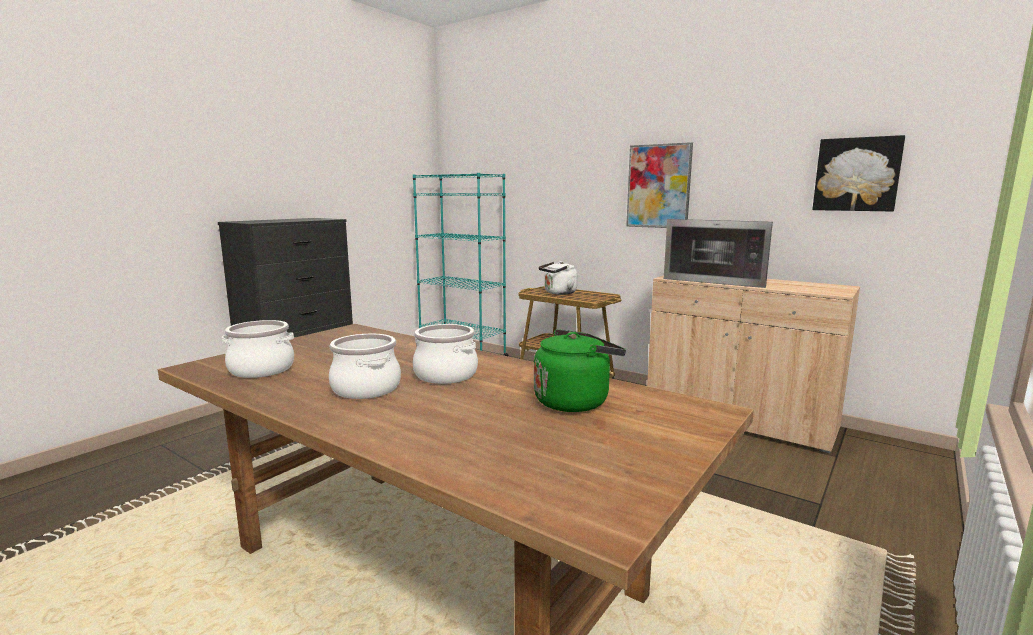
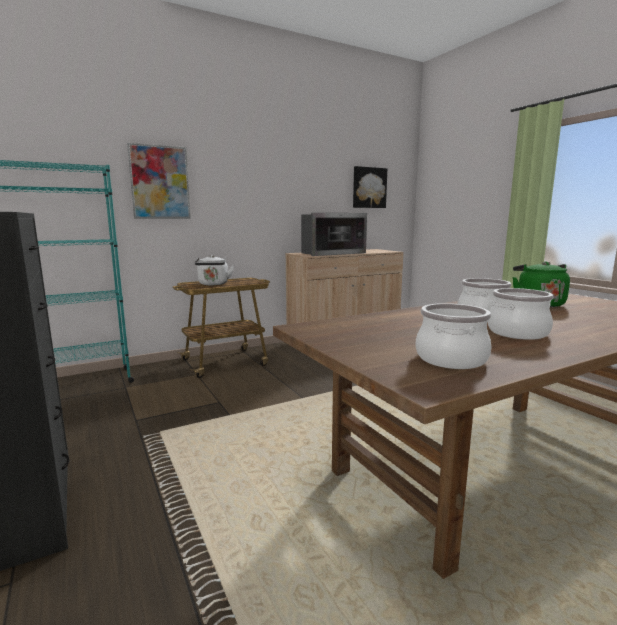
camera: 65 degrees left, 0 degrees up
picture [626,142,693,228] -> picture moved to [127,143,191,219]

